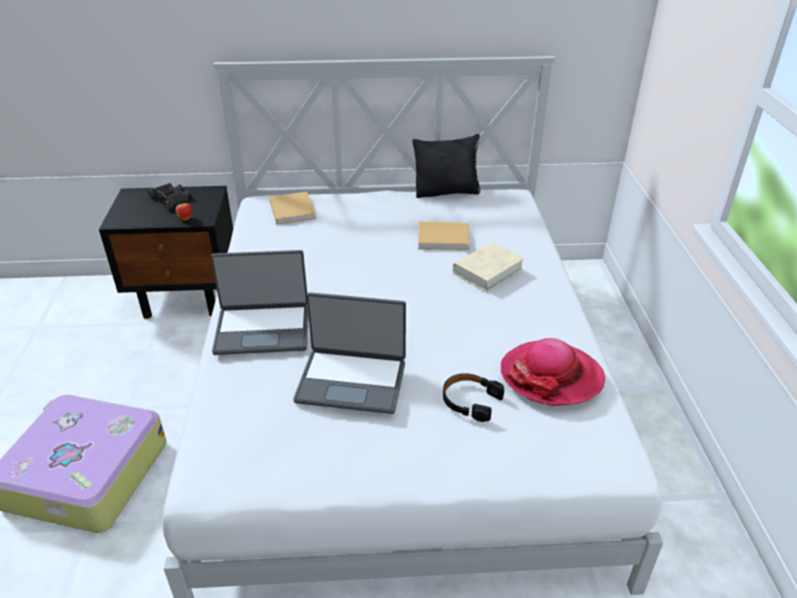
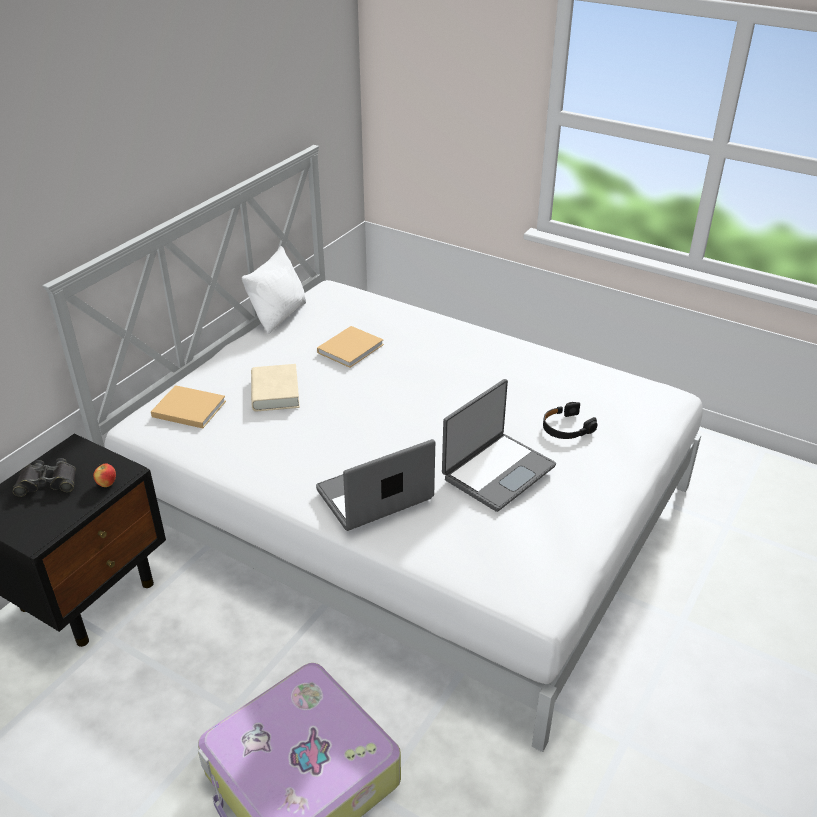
camera: 55 degrees left, 0 degrees up
laptop [211,250,308,355] -> laptop turned 150 degrees counterclockwise [316,439,435,531]
black pillow [412,134,481,198] -> white pillow [242,246,306,334]
beige book [453,243,524,292] -> beige book moved to [251,364,300,411]
hat [501,338,605,407] -> none

